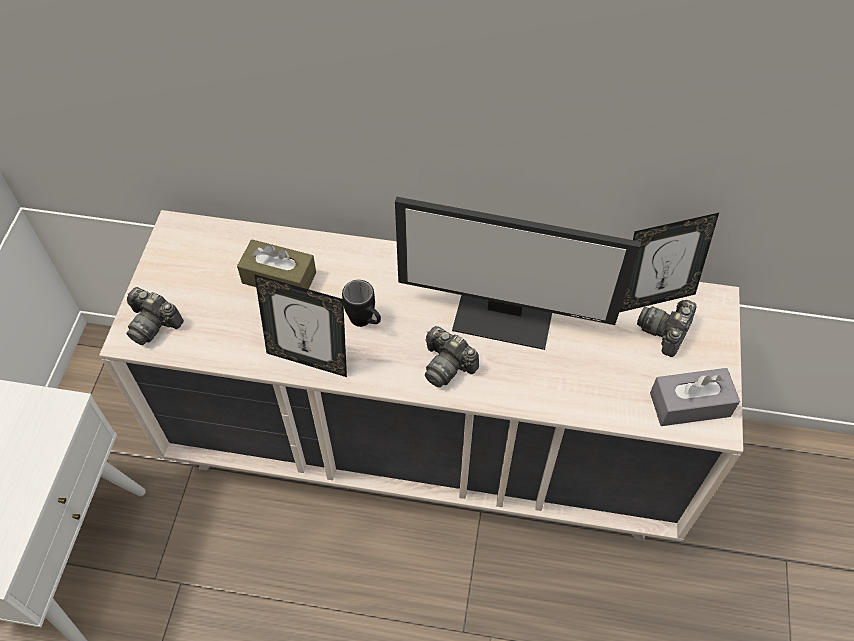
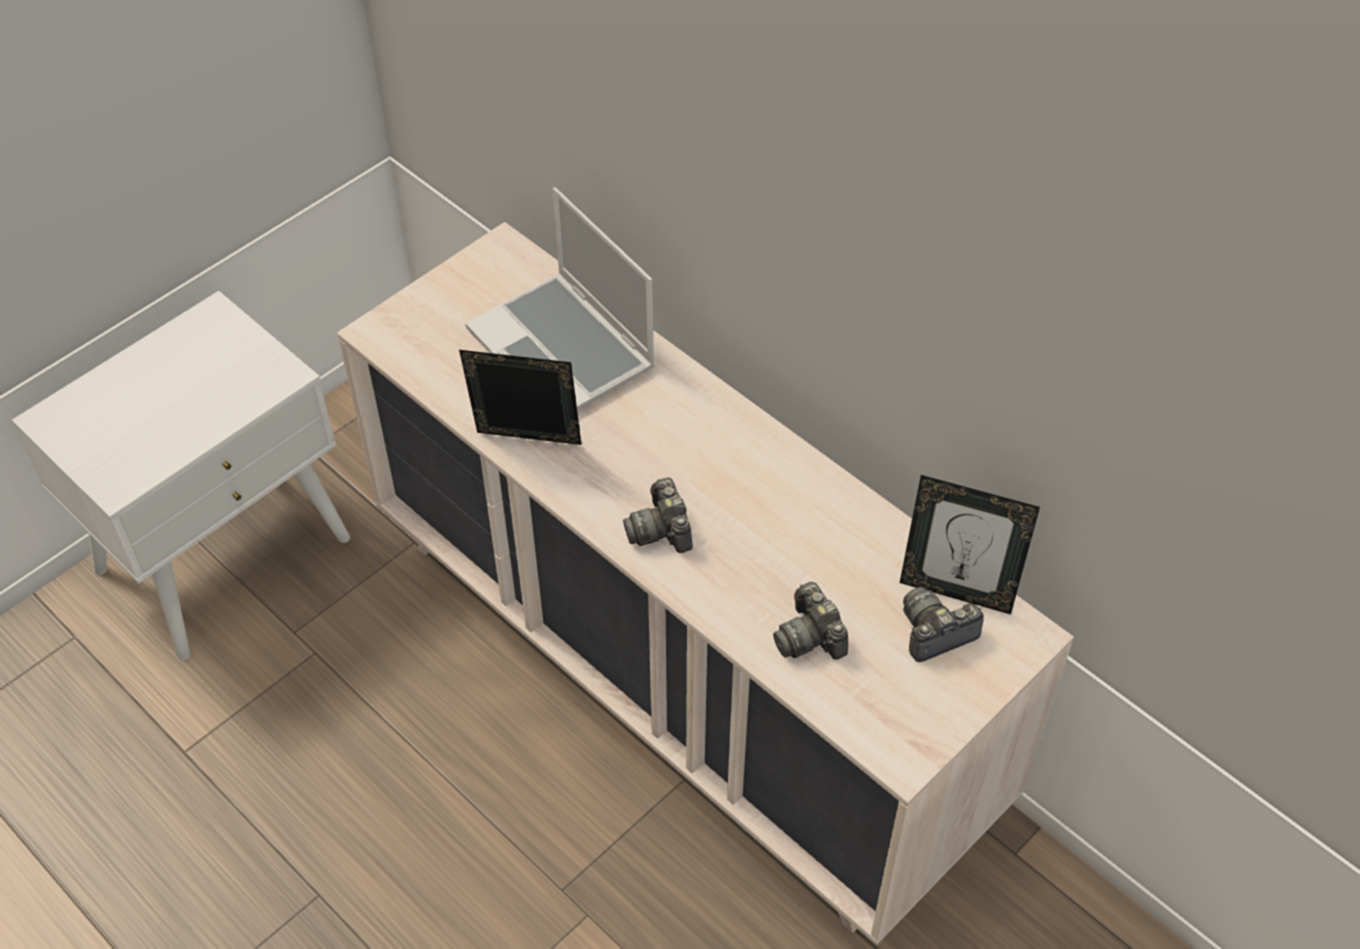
camera: 35 degrees right, 5 degrees down
camera [127,287,184,345] -> camera moved to [773,582,848,660]
brown tissue box [237,240,316,289] -> laptop [465,187,655,411]
picture frame [254,274,347,377] -> picture frame turned 135 degrees clockwise [459,350,581,445]
black mug [342,280,381,327] -> none
monitor [395,197,641,350] -> none
grey tissue box [650,368,740,426] -> none

